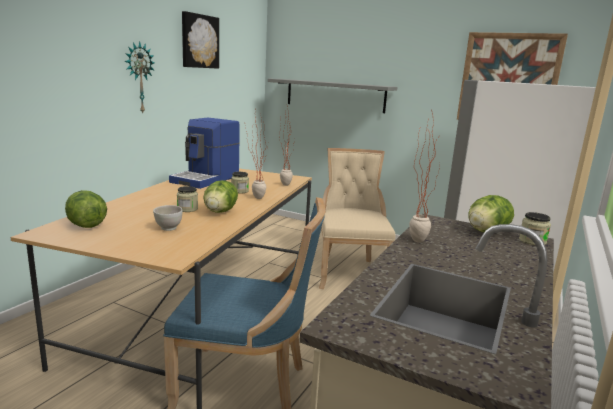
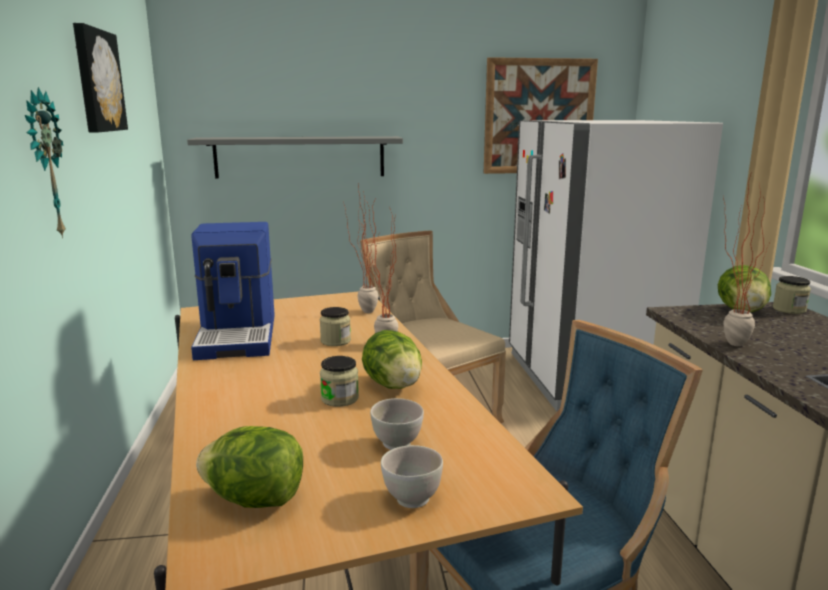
camera: 35 degrees left, 0 degrees up
none -> white bowl [381,445,443,508]

